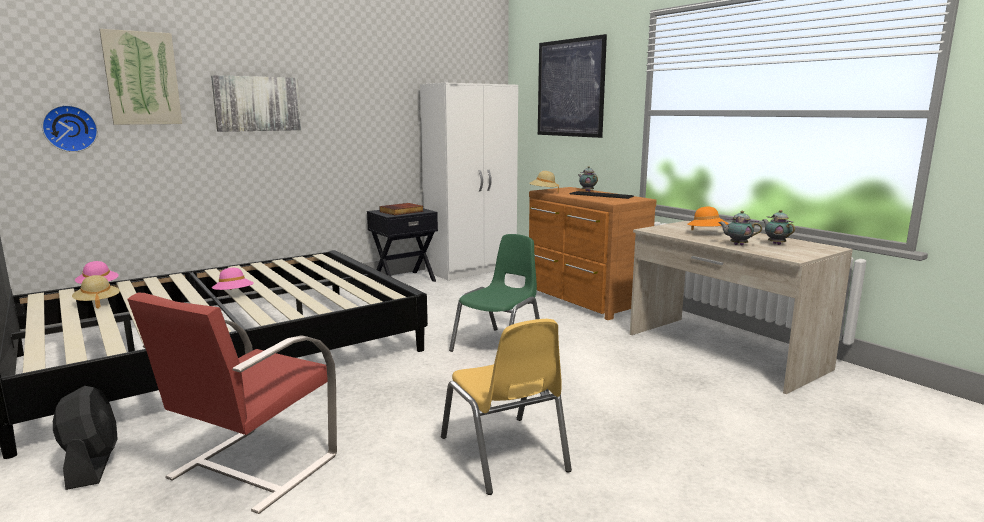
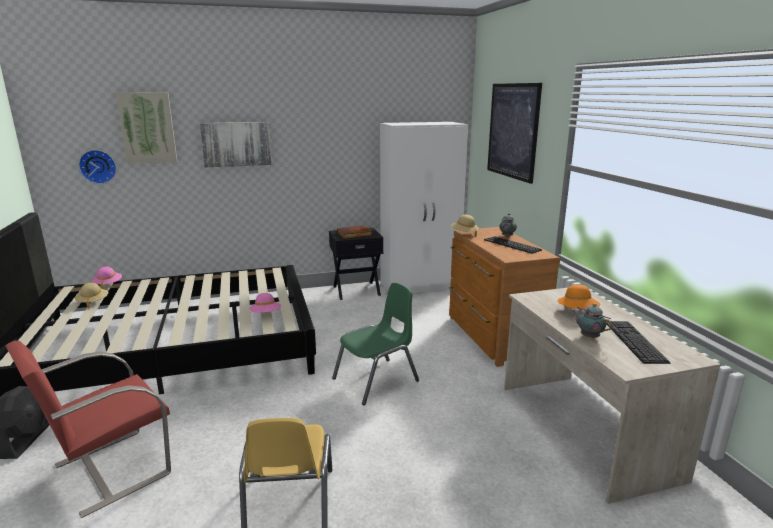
camera: 20 degrees right, 5 degrees up
pink hat [212,268,254,290] -> pink hat moved to [249,293,281,313]
teapot [763,210,795,245] -> keyboard [606,321,671,364]

